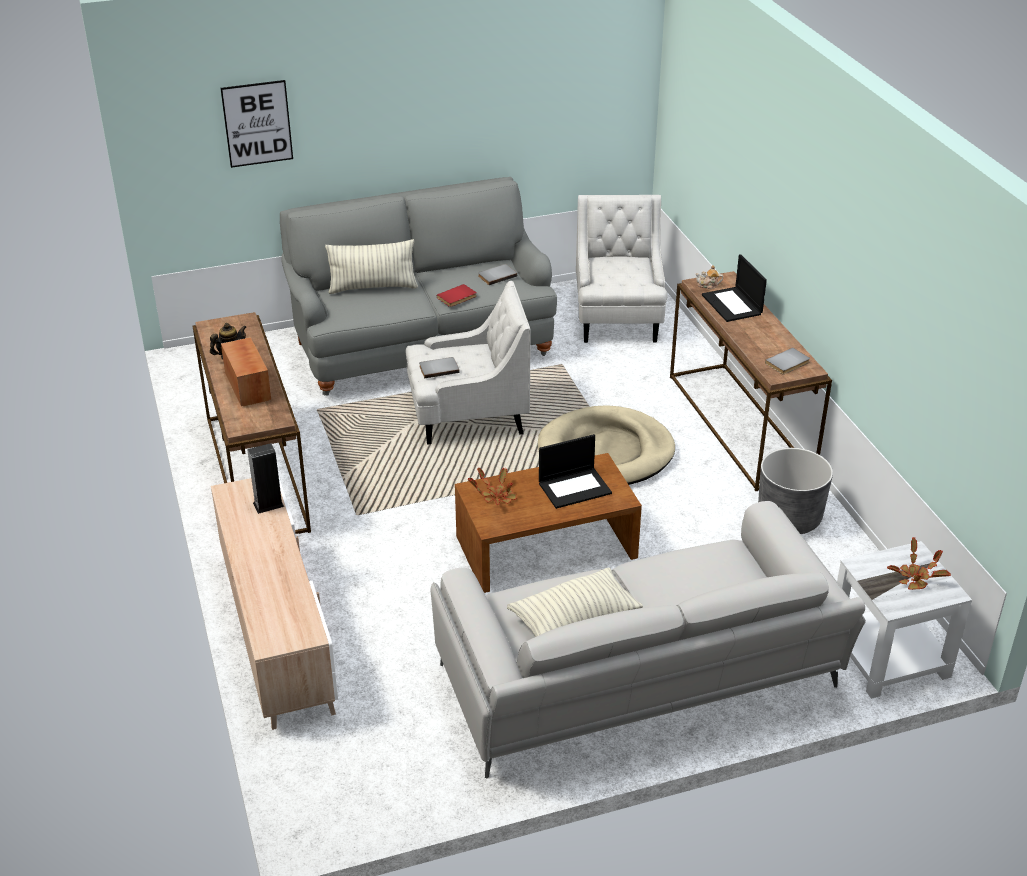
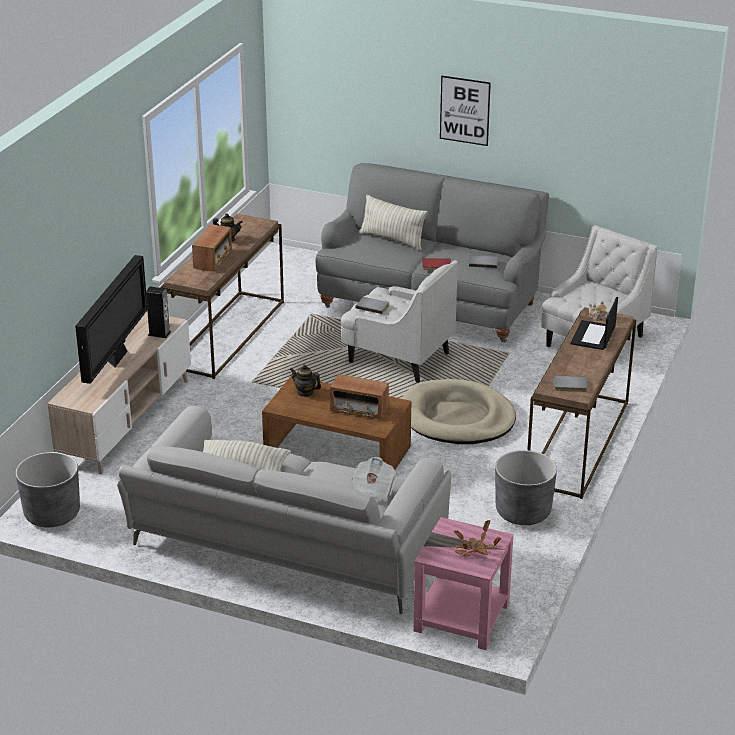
camera: 40 degrees right, 5 degrees down
picture [220,80,293,168] -> picture moved to [440,76,491,146]
potted plant [468,467,517,505] -> teapot [290,365,321,397]
laptop [539,434,612,509] -> radio [330,374,389,420]
white side table [837,541,972,699] -> pink side table [413,517,514,650]
none -> grey planter [15,452,80,527]
none -> television [75,255,147,384]
none -> newspaper [352,457,396,502]

